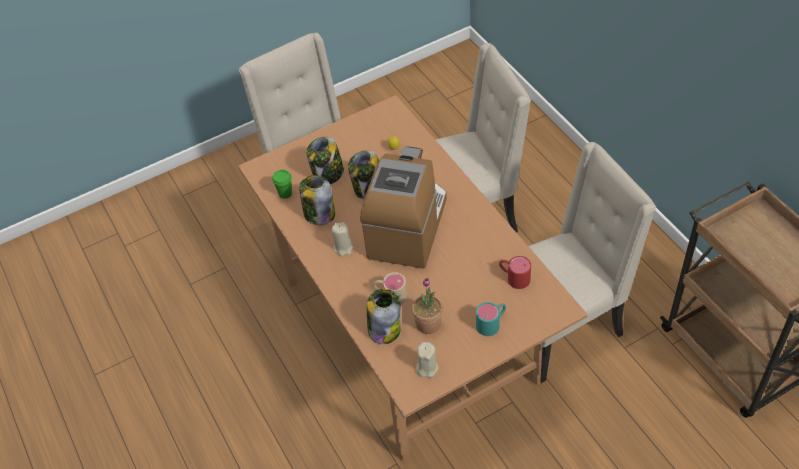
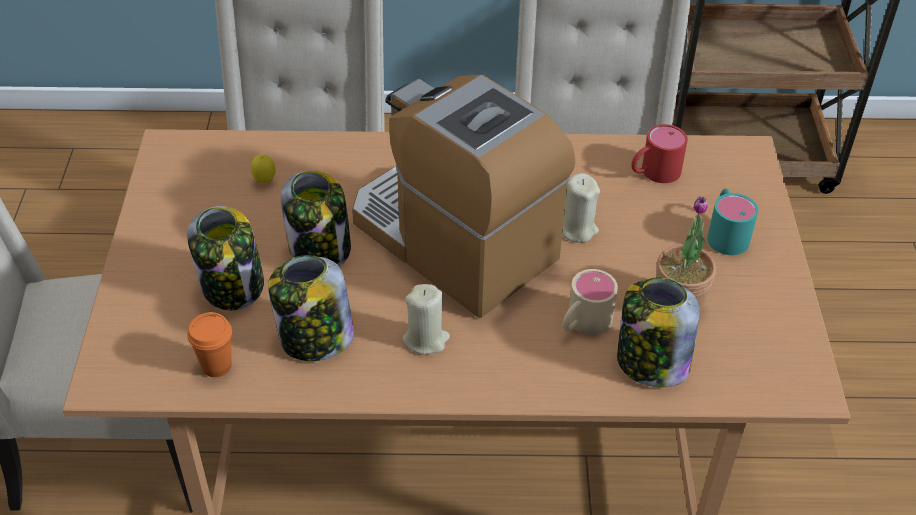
camera: 65 degrees left, 5 degrees down
green cup [272,170,292,199] -> orange cup [187,312,232,377]
beige candle [416,342,439,378] -> beige candle moved to [562,173,600,243]

